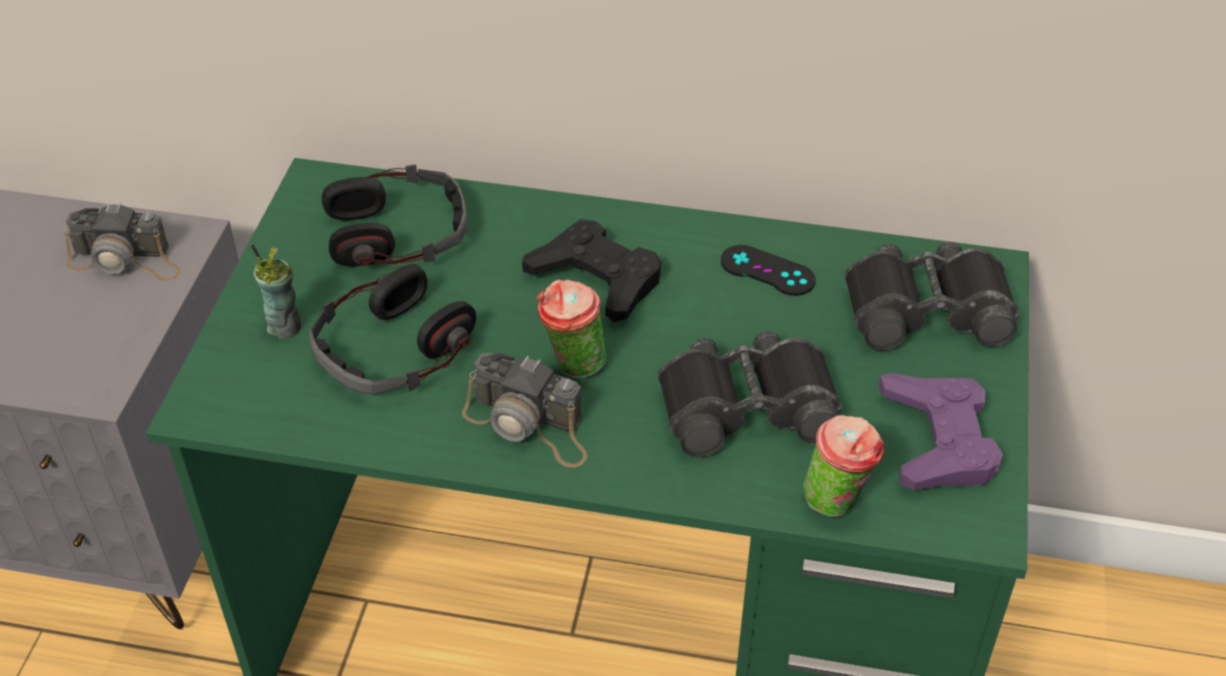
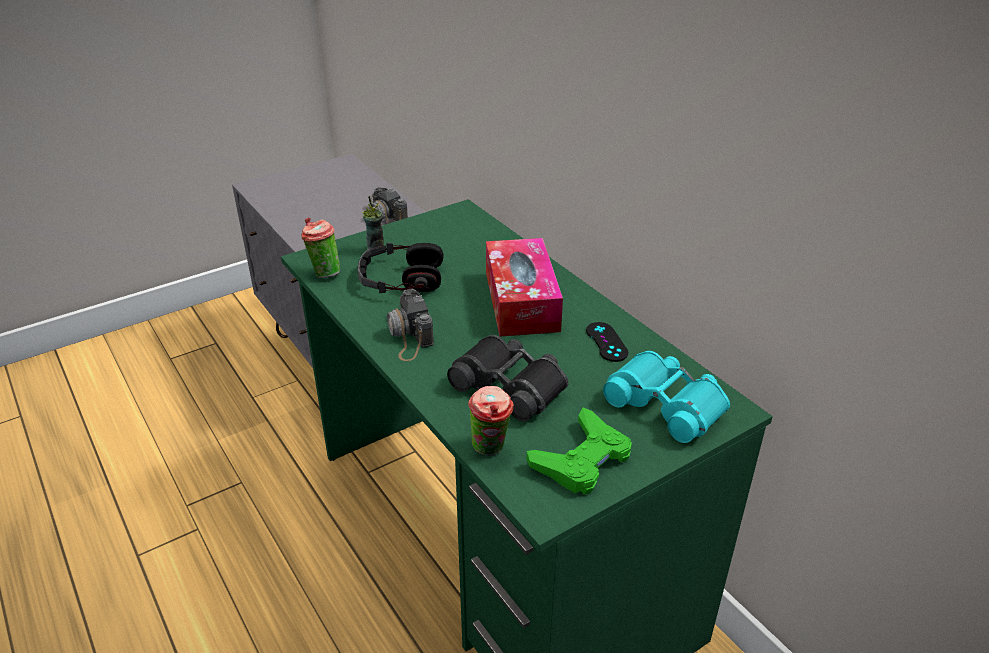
camera: 45 degrees right, 10 degrees down
headphones [322,164,468,267] -> none
black game controller [522,219,661,322] -> tissue box [486,238,563,337]
cup [537,279,606,378] -> cup moved to [301,217,340,278]
black binoculars [844,242,1019,351] -> turquoise binoculars [603,351,730,443]
purple game controller [878,373,1003,490] -> green game controller [526,408,632,495]

